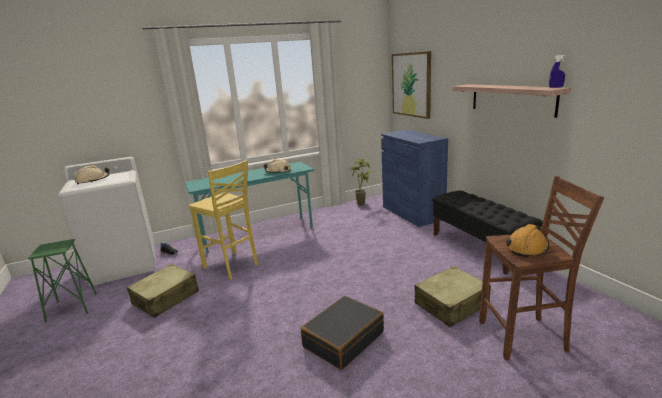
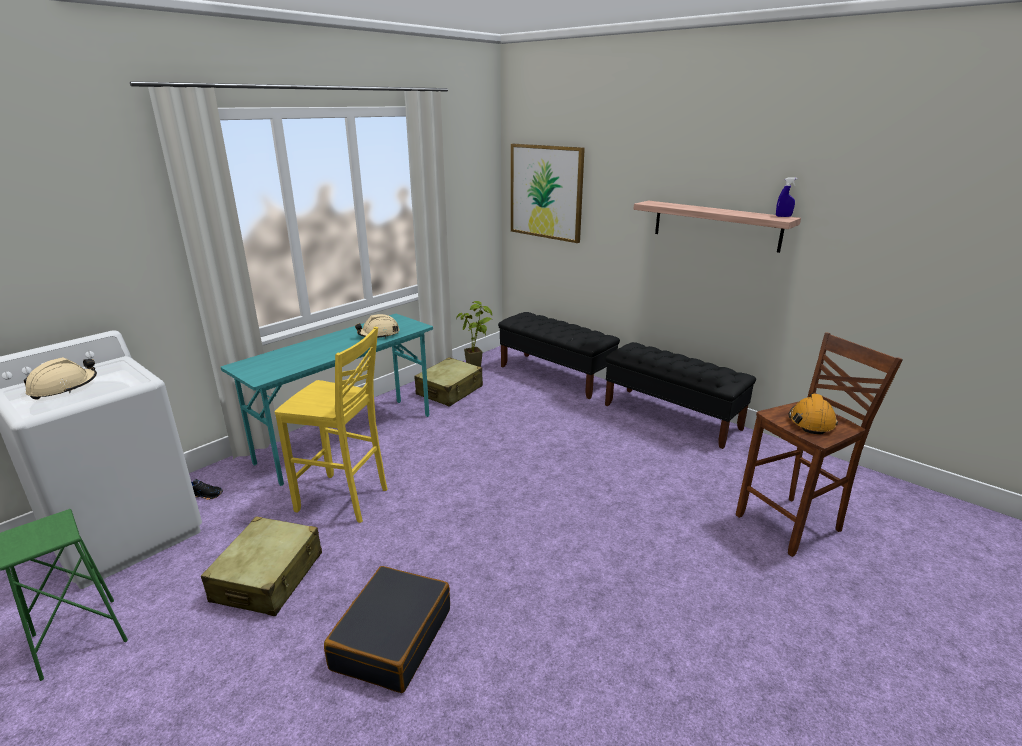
camera: 25 degrees left, 5 degrees up
black suitcase [301,296,384,370] -> black suitcase moved to [324,566,450,693]
blue cabinet [381,130,448,227] -> black bench [498,312,620,399]
beige suitcase [415,266,491,327] -> beige suitcase moved to [415,357,483,407]

